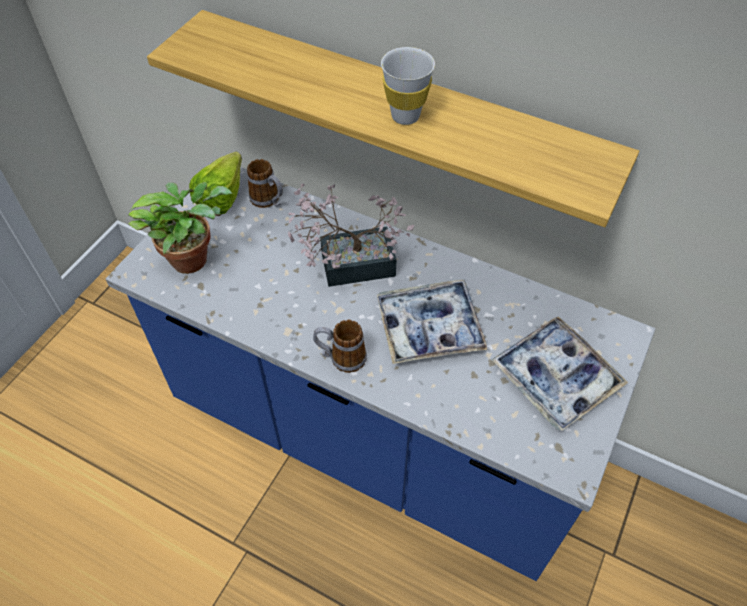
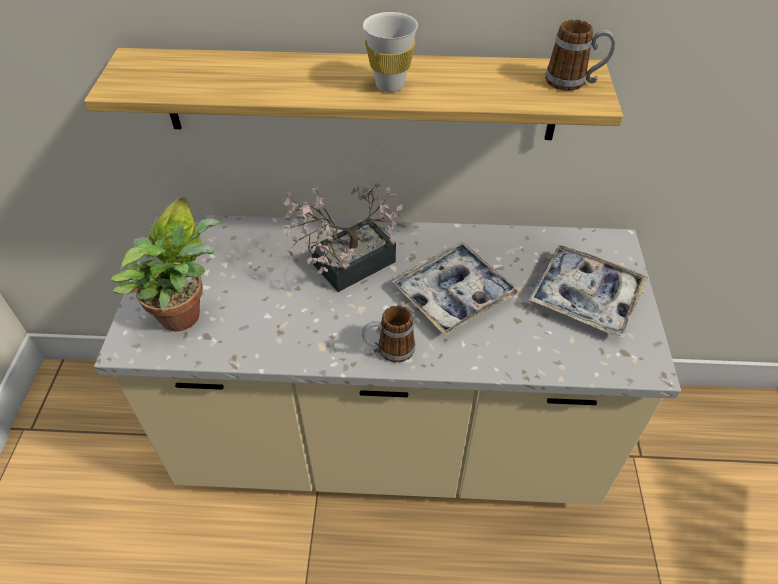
camera: 25 degrees left, 5 degrees down
blue counter [106,167,655,581] -> beige counter [94,214,681,505]
mug [247,159,283,208] -> mug moved to [545,19,615,91]

